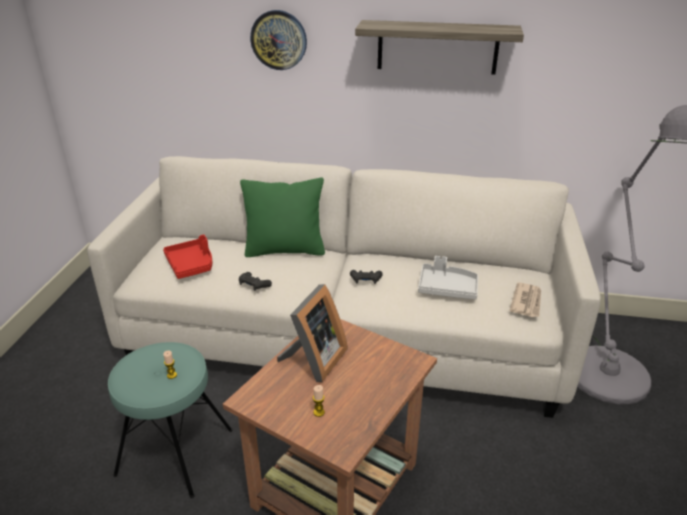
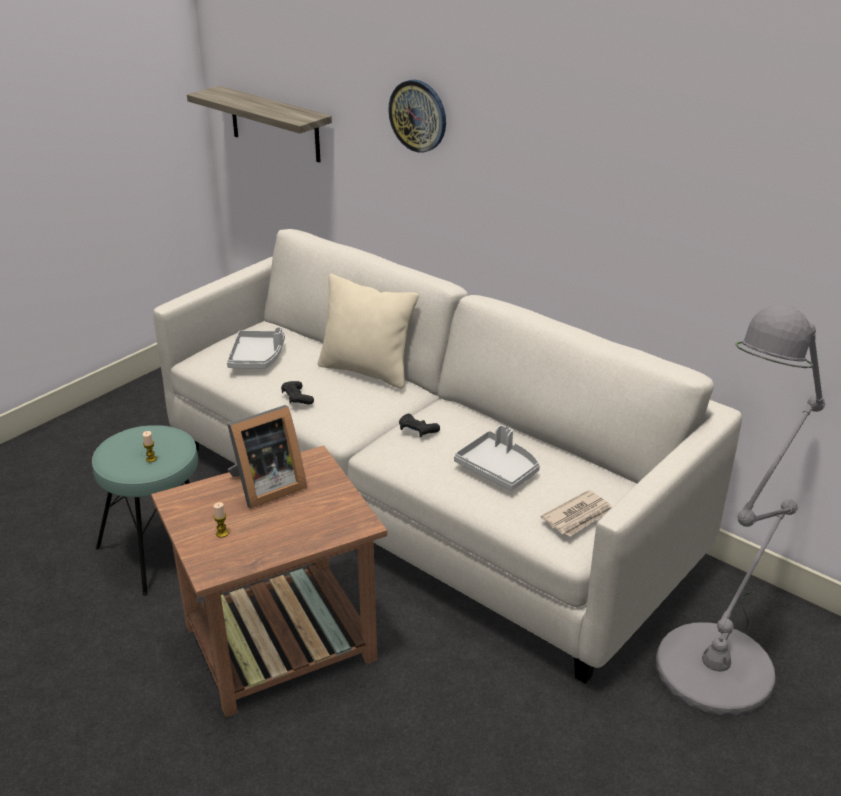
camera: 30 degrees right, 0 degrees up
red tray [163,235,212,279] -> grey tray [227,327,285,369]
green pillow [240,178,325,257] -> beige pillow [318,274,418,389]
shelf [355,20,524,75] -> shelf moved to [187,86,332,162]

